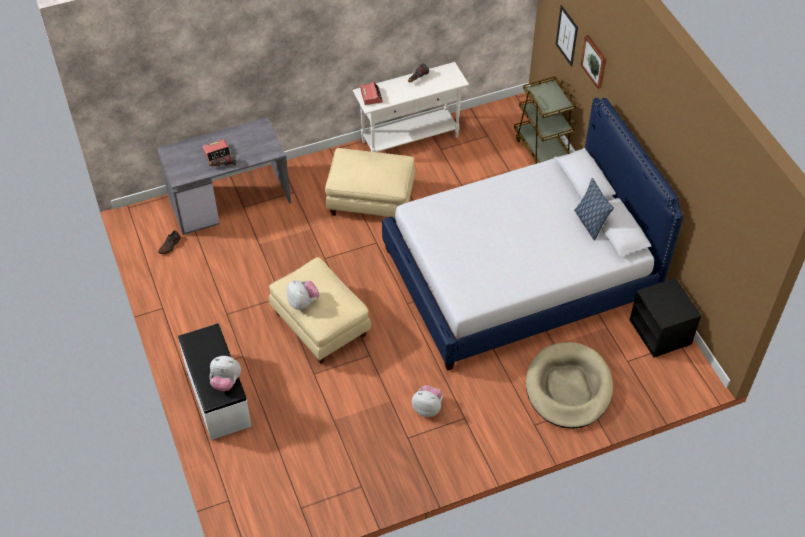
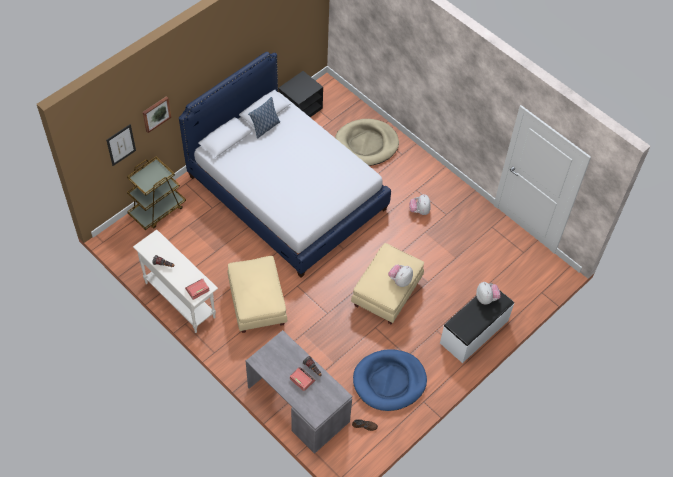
camera: 115 degrees left, 5 degrees up
none -> blue dog bed [353,349,427,411]

